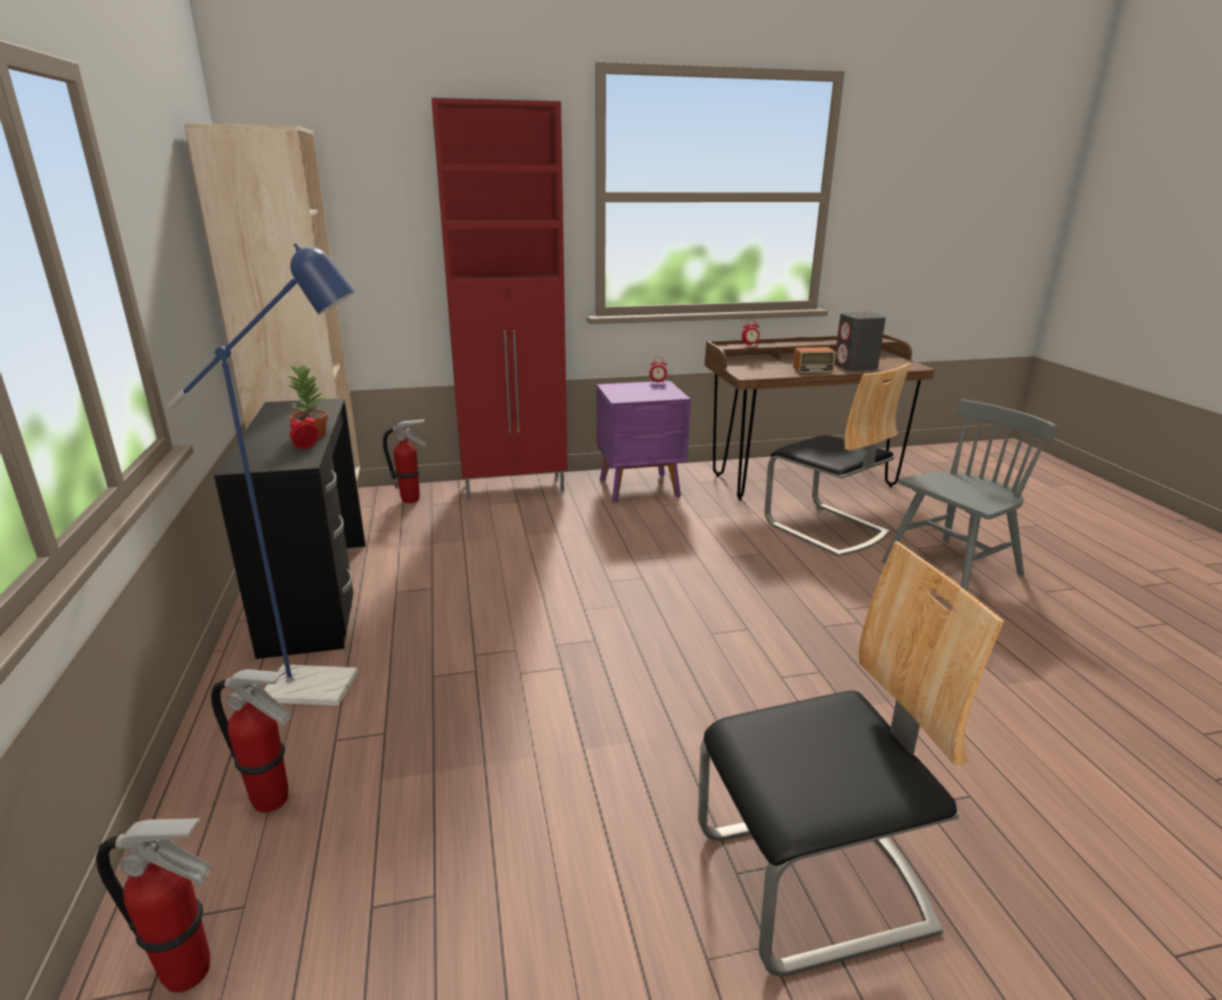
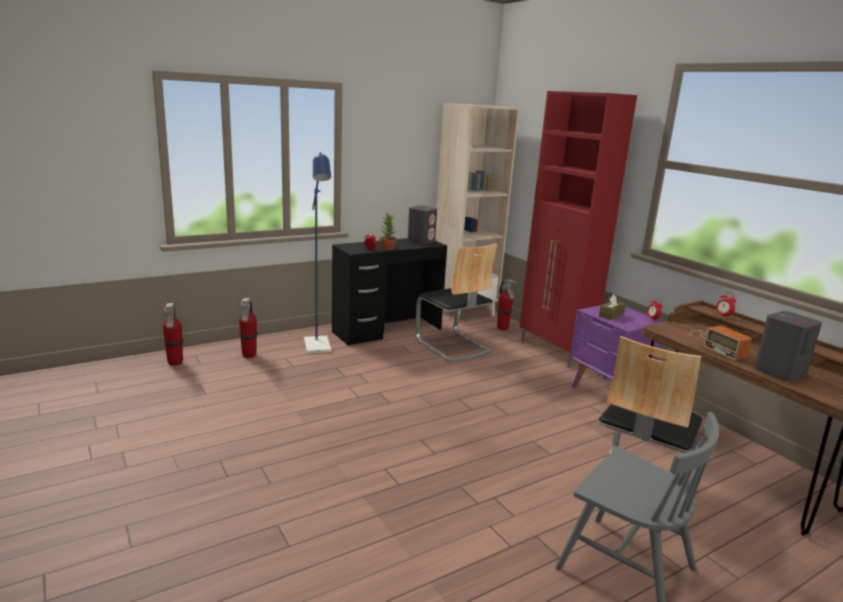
camera: 70 degrees right, 5 degrees down
chair [698,541,1004,976] -> chair moved to [416,243,497,362]
none -> grey speaker [408,206,437,244]
none -> brown tissue box [599,294,625,320]

